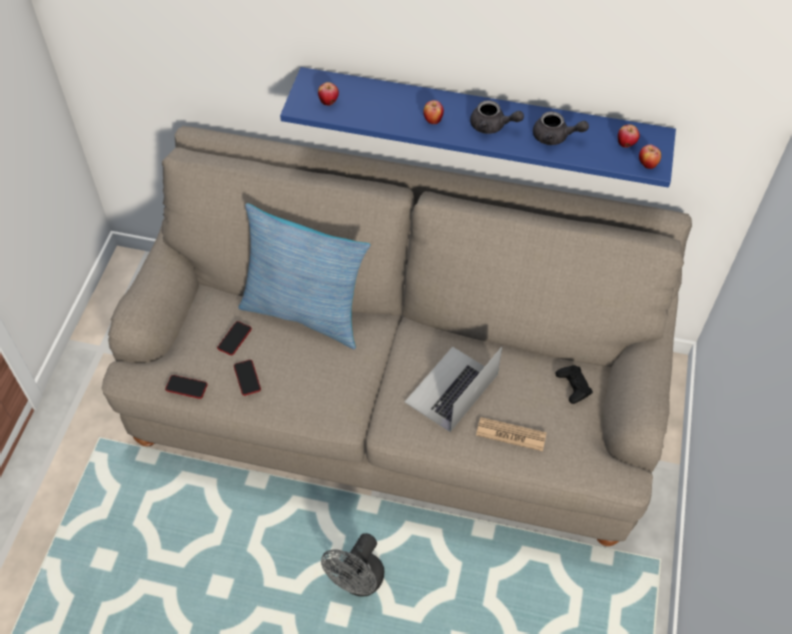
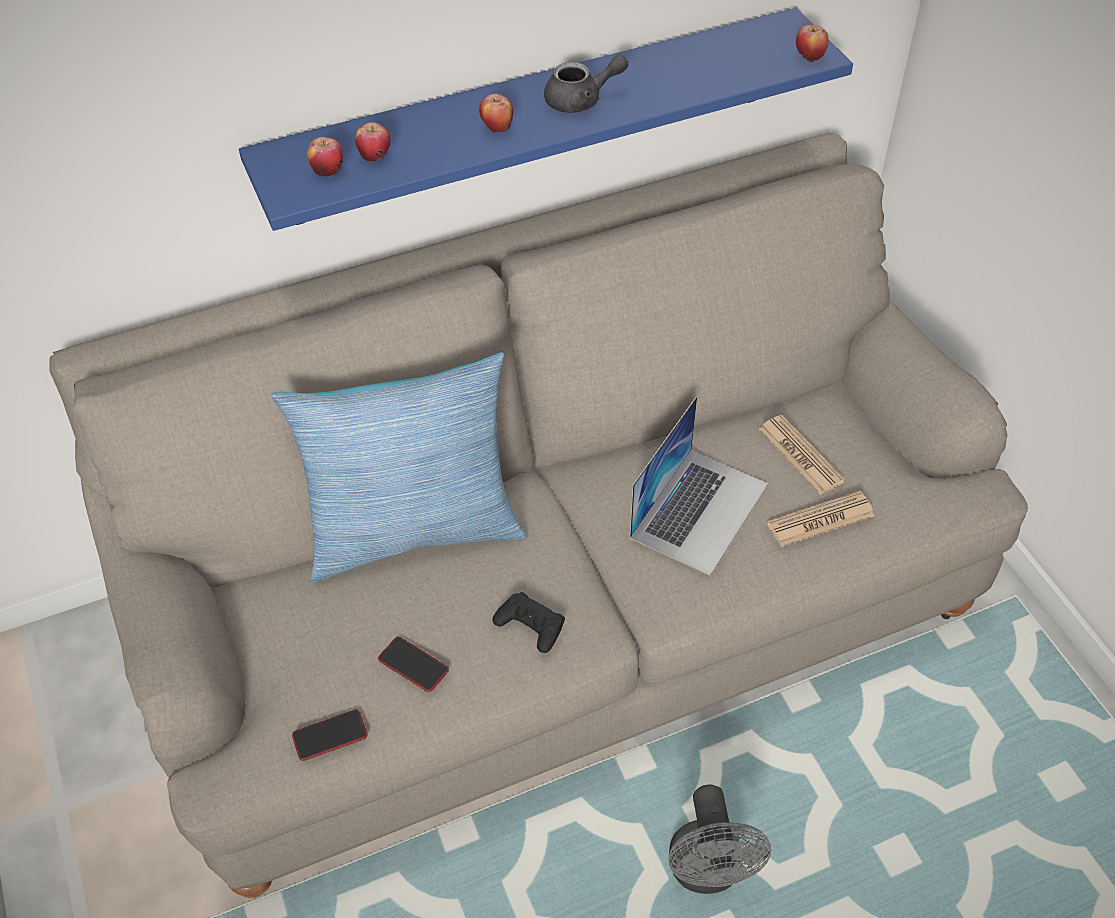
camera: 35 degrees left, 5 degrees down
phone [217,321,252,355] -> none
laptop [405,346,502,432] -> laptop turned 150 degrees counterclockwise [630,396,768,576]
grey teapot [533,112,589,145] -> none
black game controller [556,365,593,404] -> black game controller moved to [492,592,565,653]
apple [618,125,640,148] -> apple moved to [355,122,390,162]
none -> newspaper [759,415,845,495]

